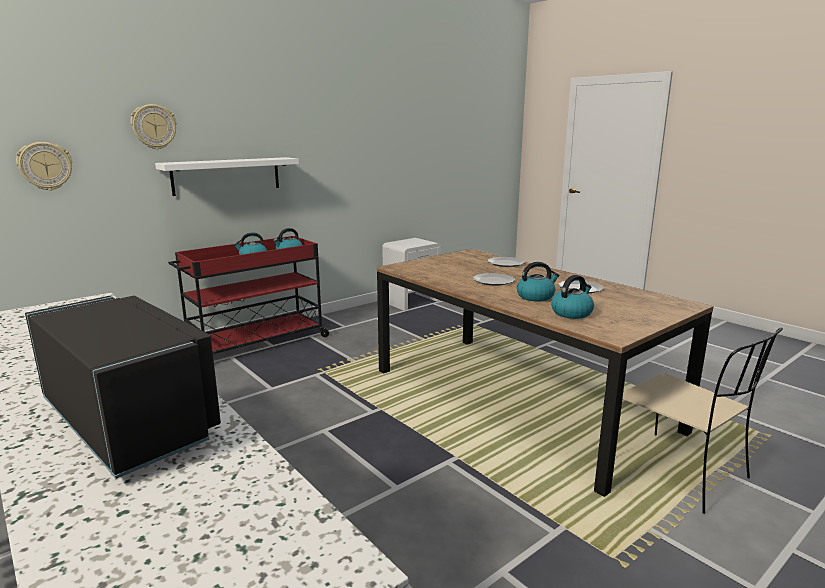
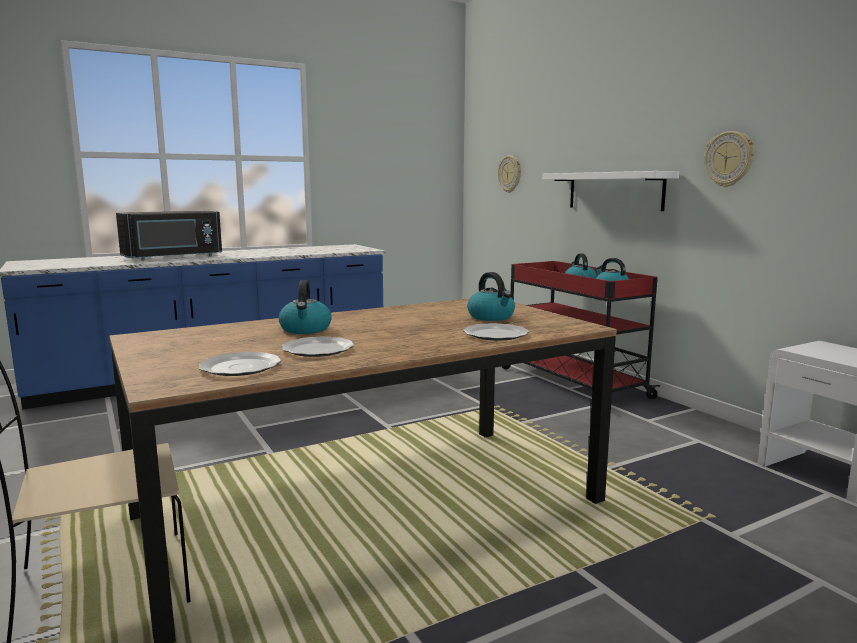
camera: 100 degrees right, 5 degrees down
wall clock [131,104,177,149] -> wall clock moved to [704,131,754,187]
plate [473,273,515,286] -> plate moved to [198,352,281,376]
kettle [551,275,594,319] -> kettle moved to [467,272,515,321]

